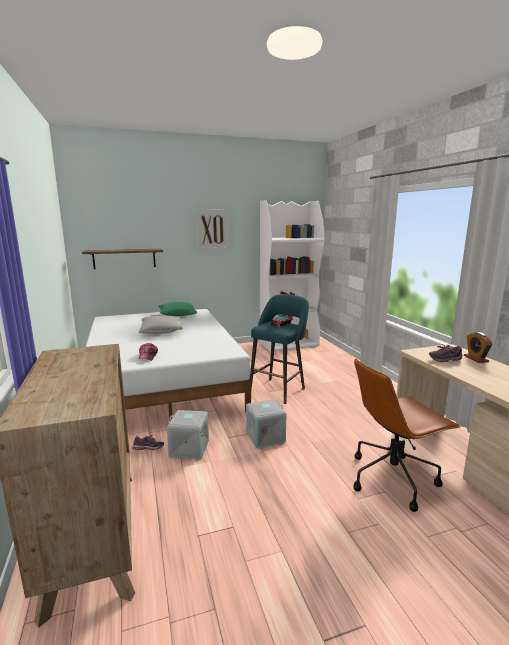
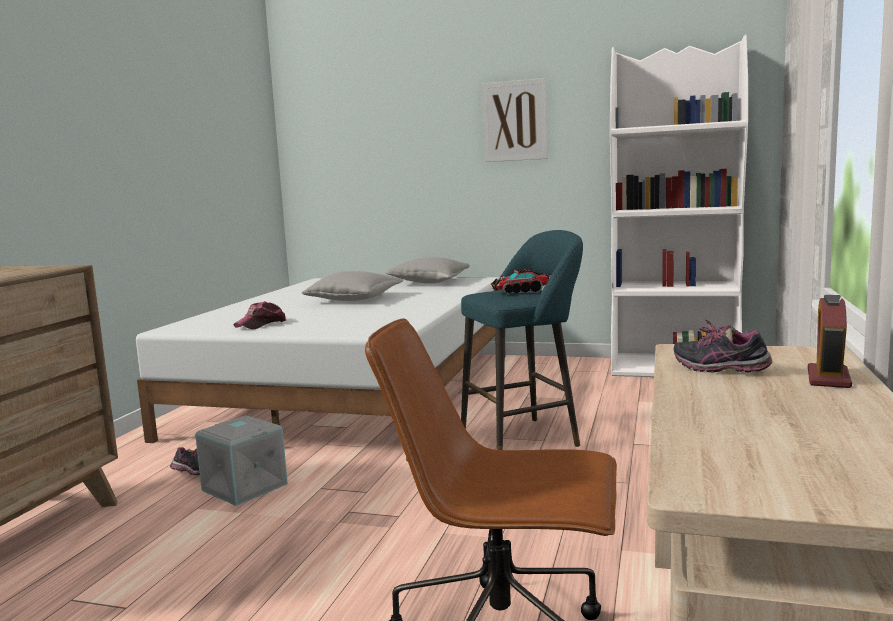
camera: 35 degrees right, 5 degrees down
shelf [82,249,163,269] -> none
green pillow [159,302,197,316] -> grey pillow [385,257,470,283]
grey storage box [246,399,286,448] -> none

